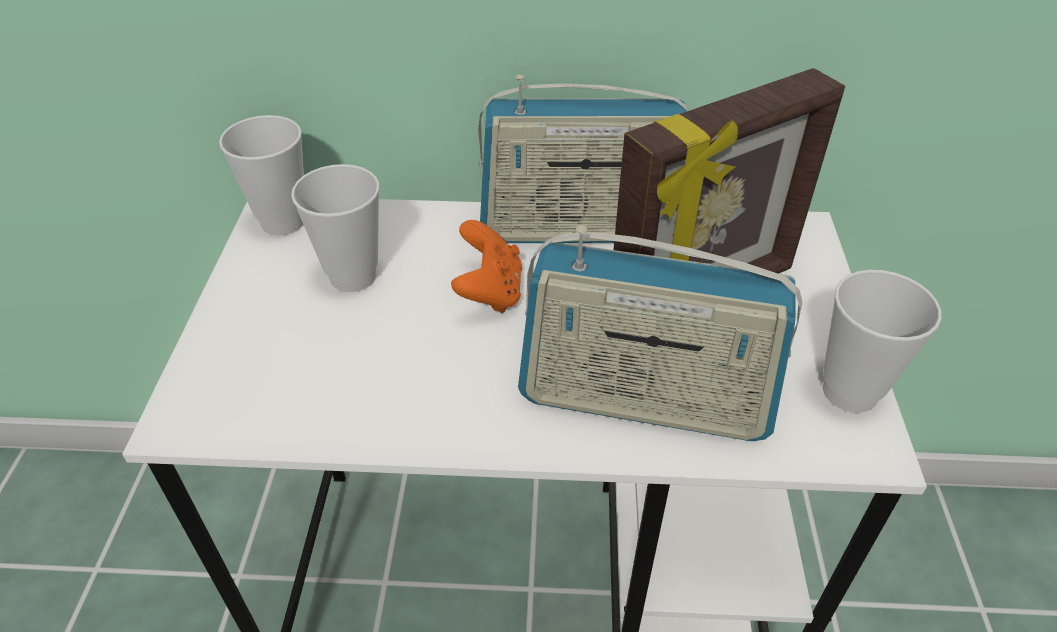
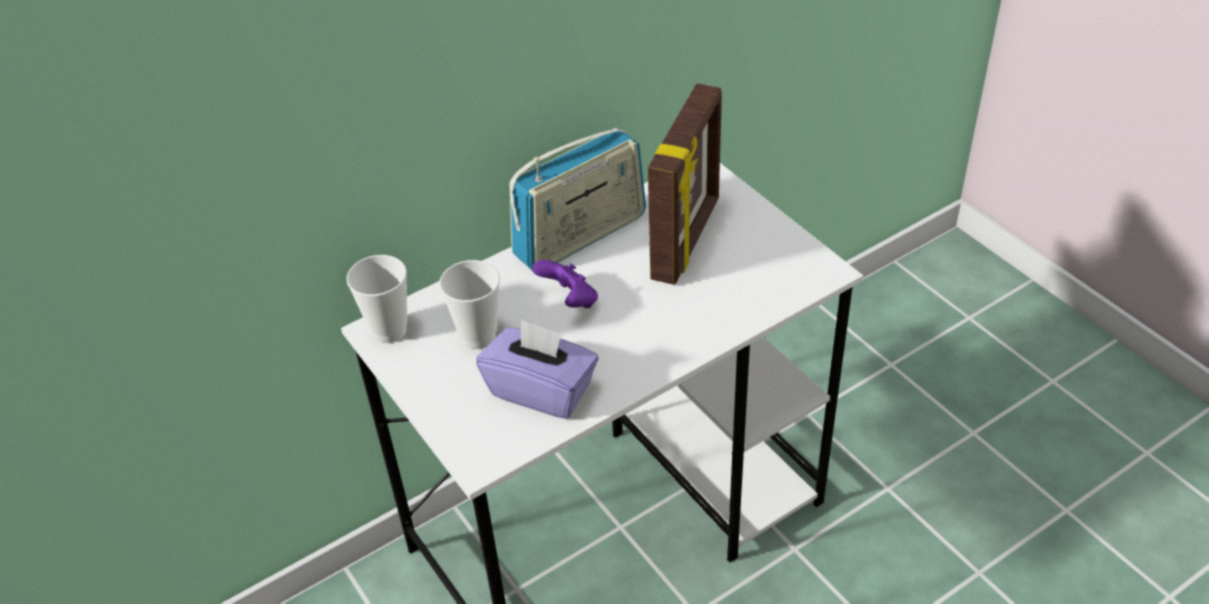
camera: 35 degrees left, 0 degrees up
orange game controller [451,220,522,313] -> purple game controller [532,260,598,308]
radio [518,225,802,441] -> none
cup [823,270,942,413] -> none
none -> purple tissue box [476,319,599,419]

